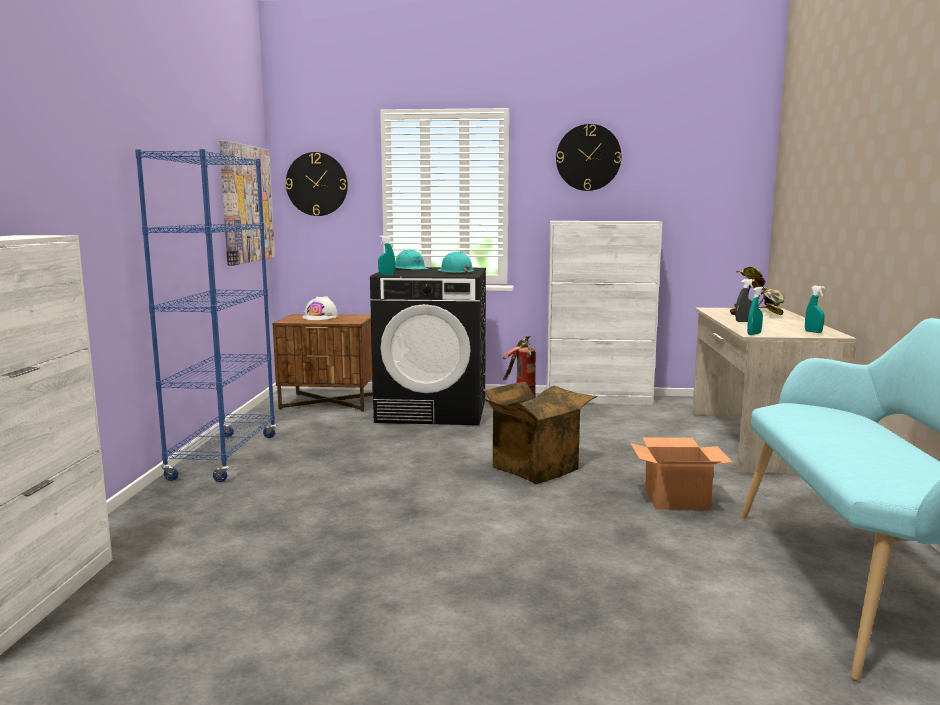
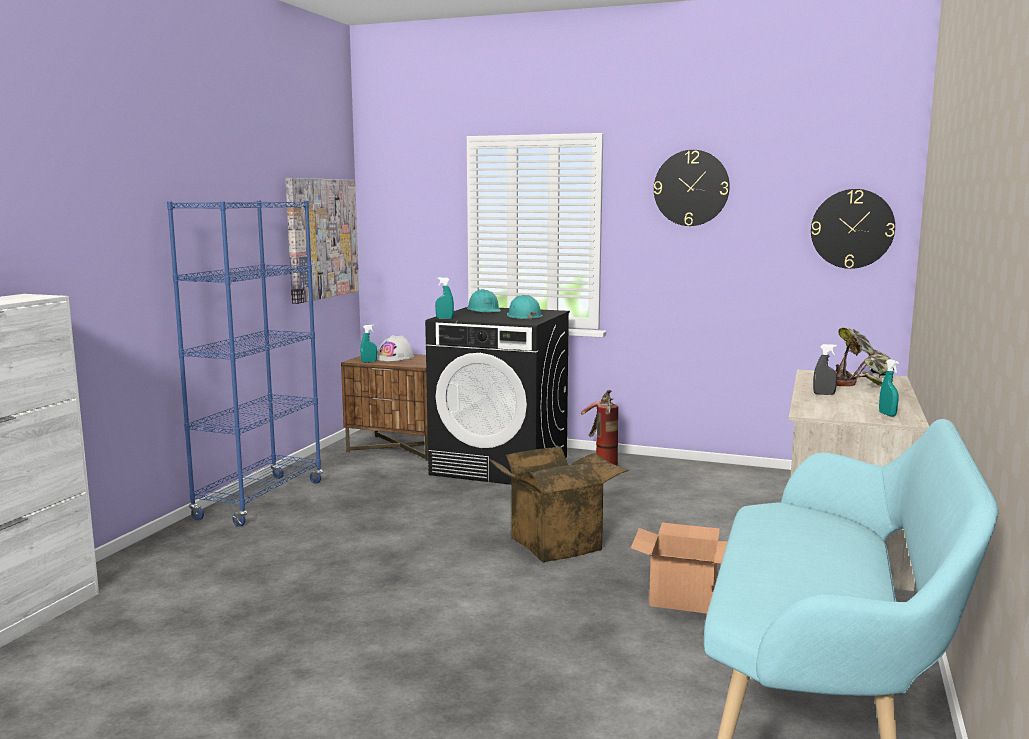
camera: 15 degrees right, 0 degrees up
wall clock [285,152,348,216] -> wall clock moved to [811,189,895,269]
white cabinet [546,221,662,405] -> none
turquoise spray bottle [747,287,763,335] -> turquoise spray bottle moved to [360,324,377,363]

